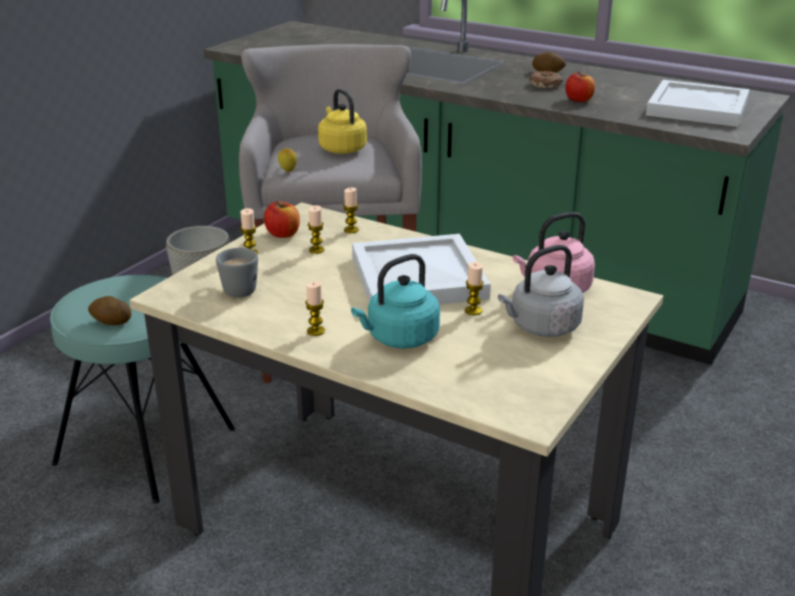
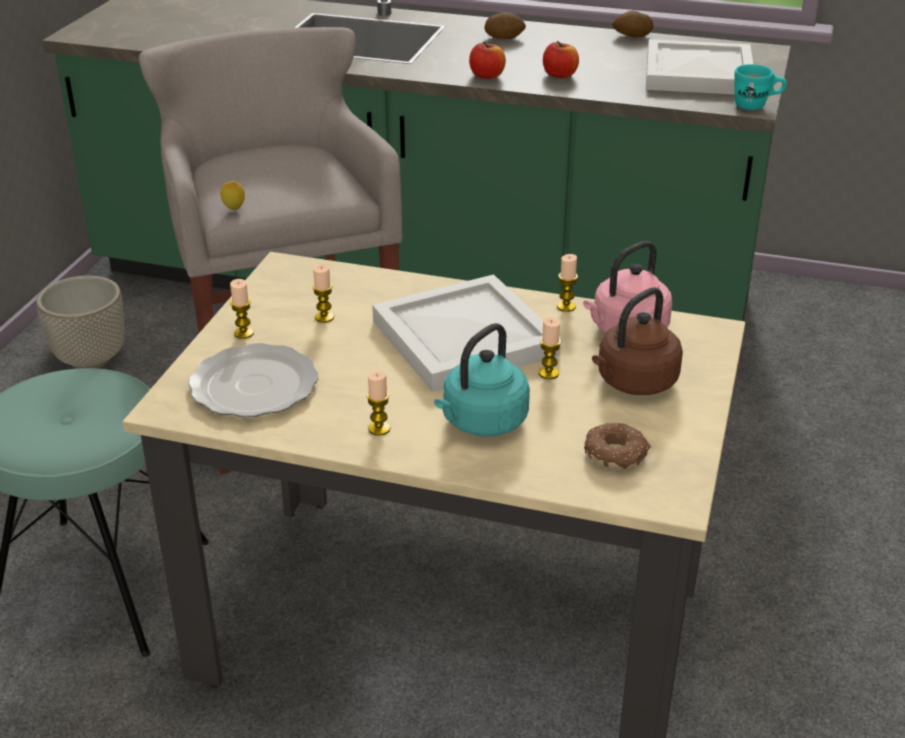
camera: 15 degrees left, 5 degrees up
potato [88,296,131,325] -> potato moved to [612,10,653,38]
grey mug [216,248,258,298] -> plate [188,343,319,417]
apple [264,201,300,238] -> apple moved to [469,42,506,79]
yellow kettle [318,89,367,154] -> none
candle [343,187,359,233] -> candle moved to [557,254,578,312]
grey kettle [498,245,584,337] -> brown kettle [592,287,683,395]
donut [529,71,563,88] -> donut moved to [584,422,651,469]
none -> turquoise mug [735,64,787,110]

